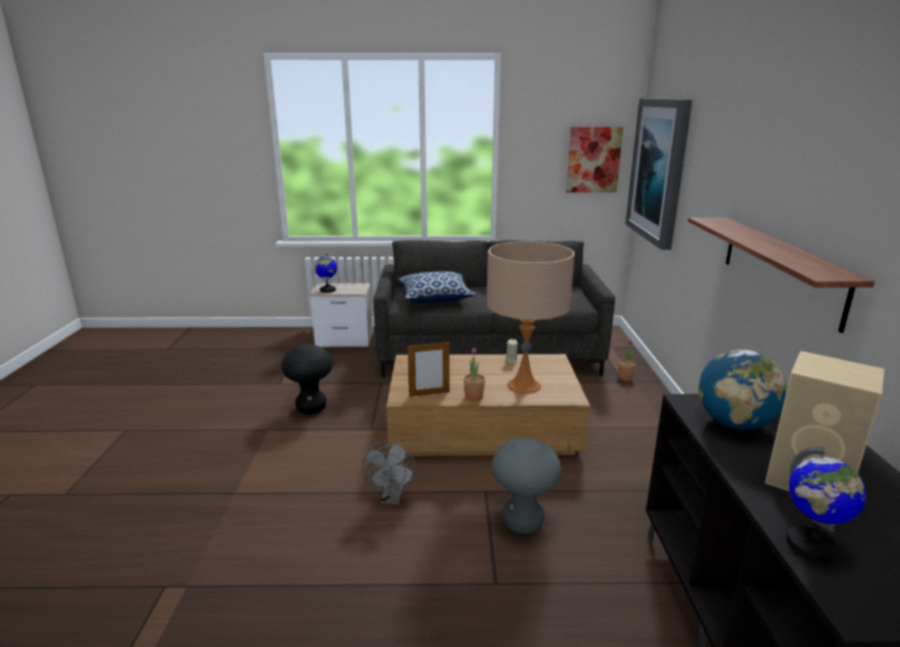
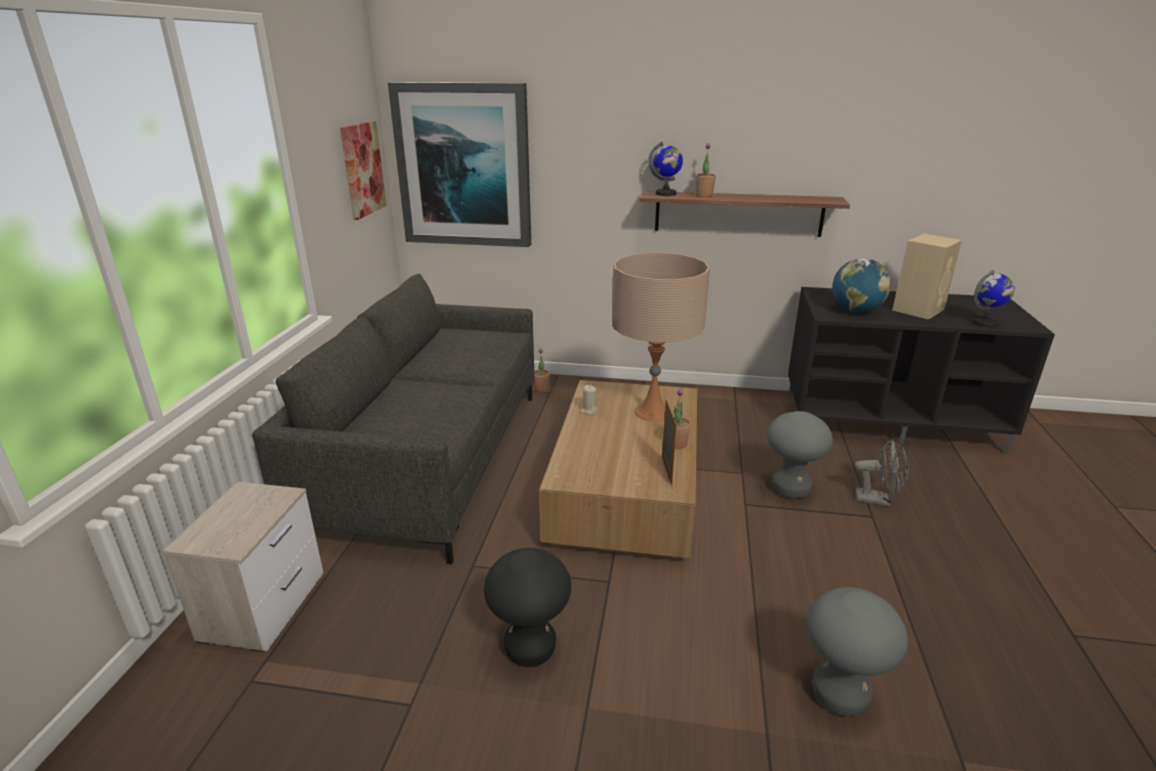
camera: 80 degrees left, 5 degrees up
globe [315,253,337,293] -> globe moved to [648,142,683,196]
grey fan [362,441,416,505] -> grey fan moved to [854,439,909,506]
pillow [398,271,476,303] -> none
none -> potted plant [695,143,716,197]
none -> grey stool [807,587,908,716]

